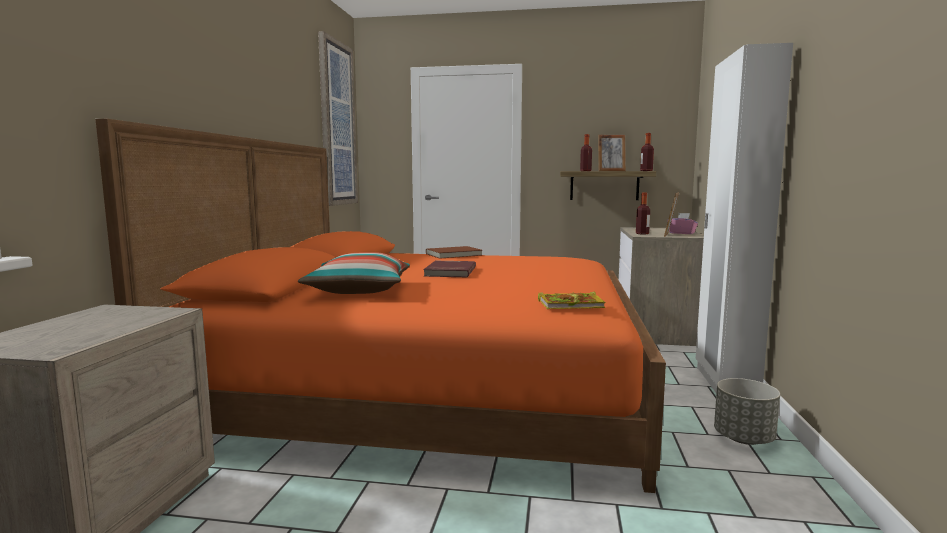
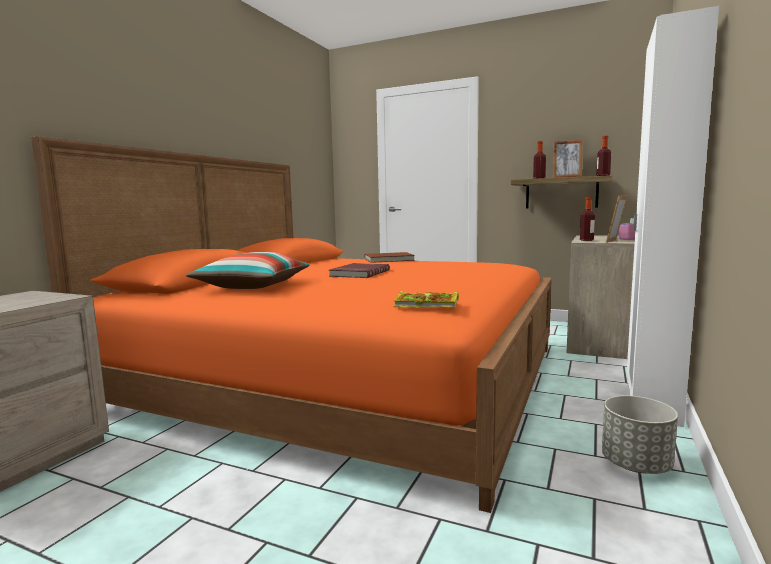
camera: 15 degrees right, 0 degrees up
picture [318,31,358,206] -> none

